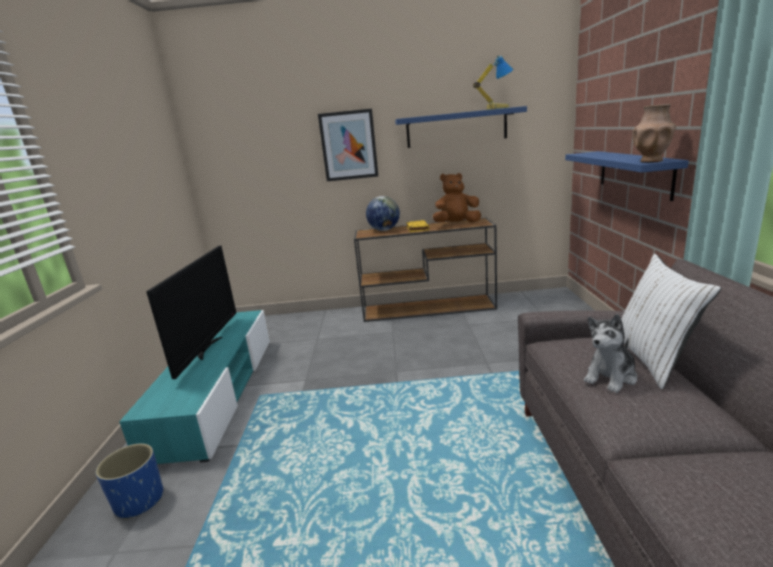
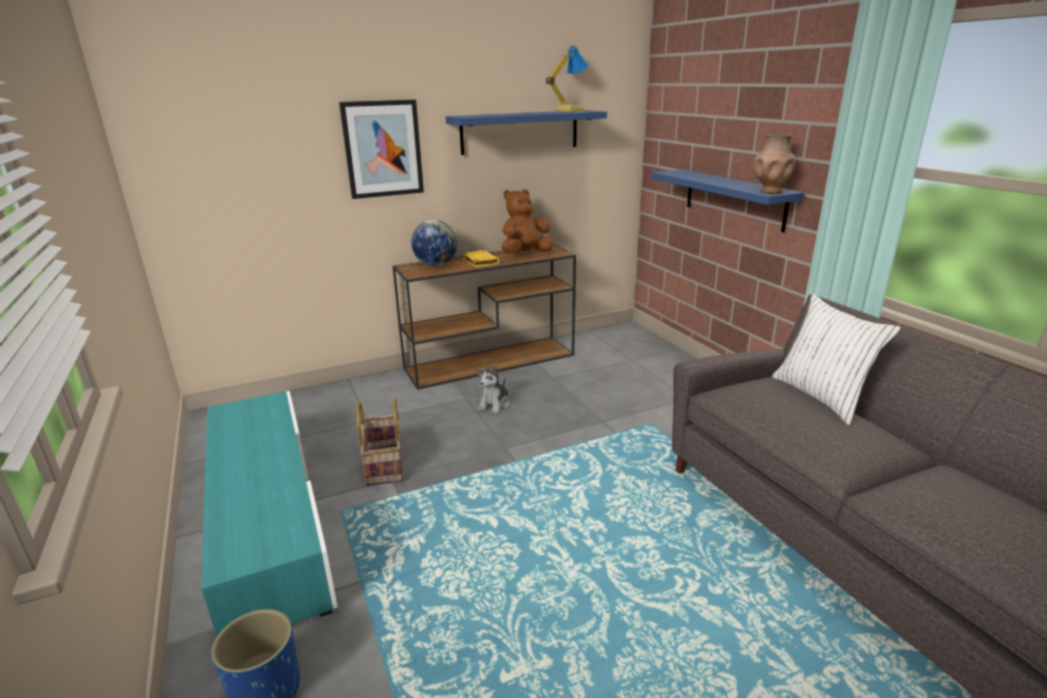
camera: 25 degrees left, 5 degrees up
television [146,246,236,379] -> none
plush toy [584,314,637,393] -> plush toy moved to [477,365,510,414]
none -> basket [356,397,403,486]

